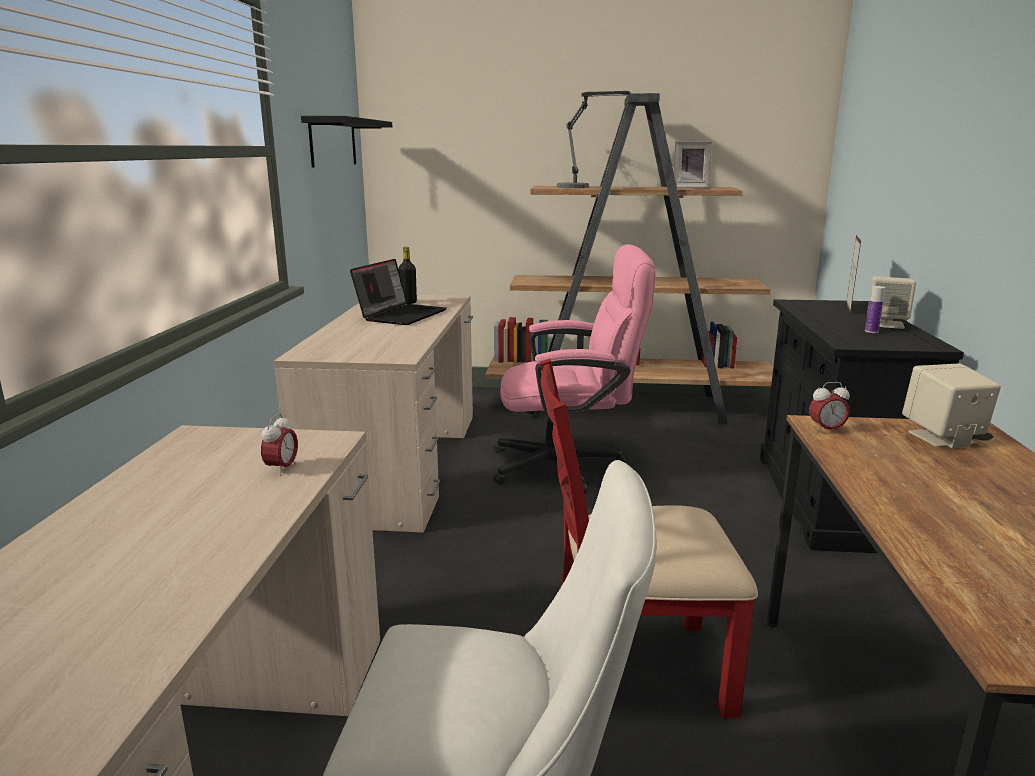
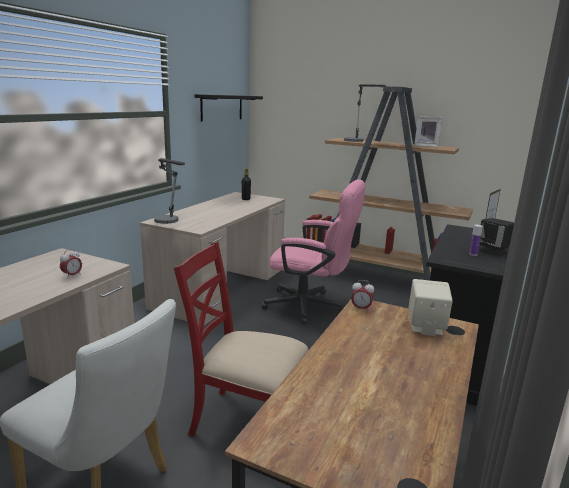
camera: 20 degrees right, 0 degrees up
laptop [350,259,447,325] -> none
beige speaker [867,276,916,329] -> black speaker [479,218,514,256]
none -> table lamp [154,158,185,224]

